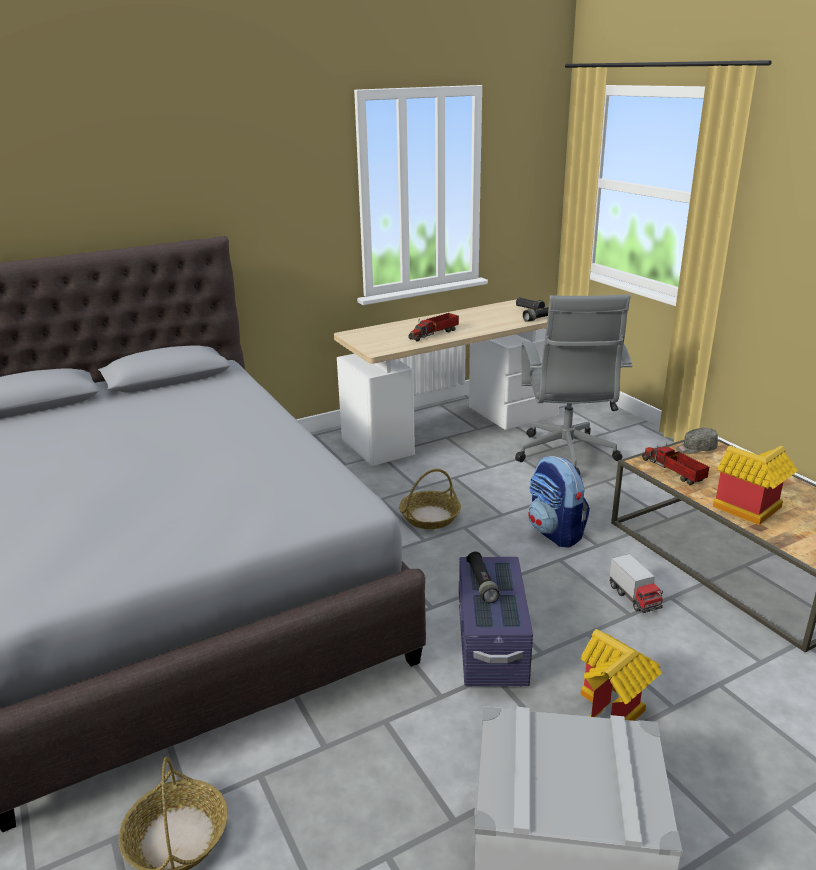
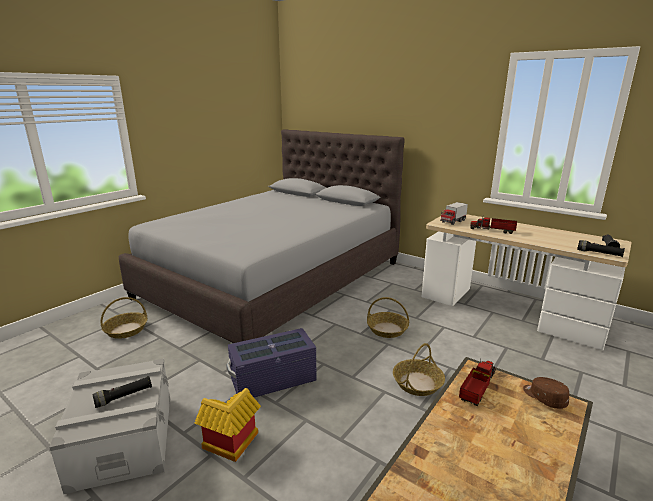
camera: 65 degrees right, 5 degrees down
black flashlight [466,551,500,603] -> black flashlight moved to [92,376,152,408]
grey office chair [515,294,632,475] -> none
backpack [528,456,590,548] -> basket [393,343,445,396]
toy truck [609,554,663,613] -> toy truck moved to [440,202,468,225]
grey cap [676,428,718,454] -> brown cap [523,377,569,409]
toy house [713,445,798,525] -> none

